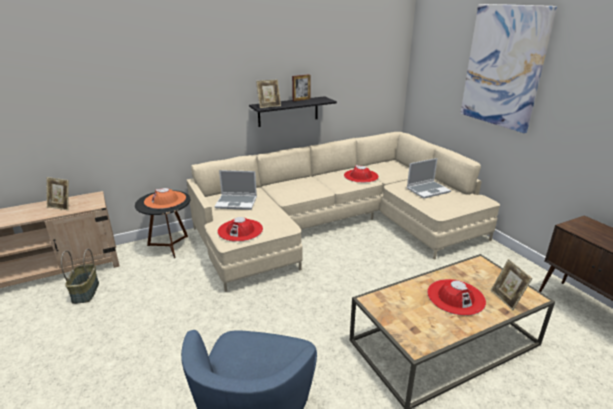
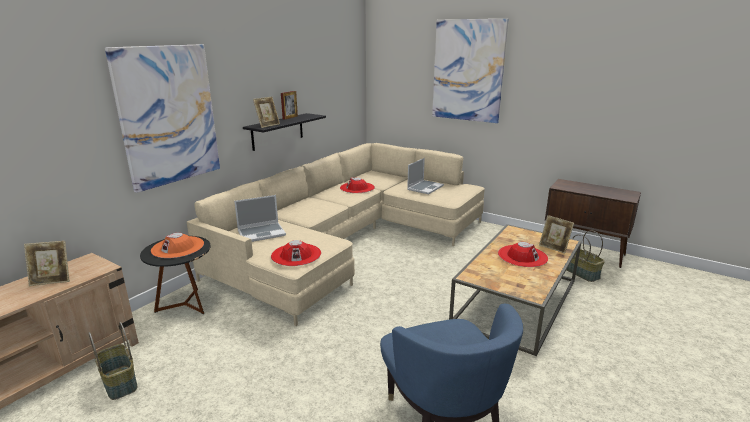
camera: 30 degrees left, 5 degrees down
none -> picture [105,44,220,193]
none -> basket [567,230,605,282]

